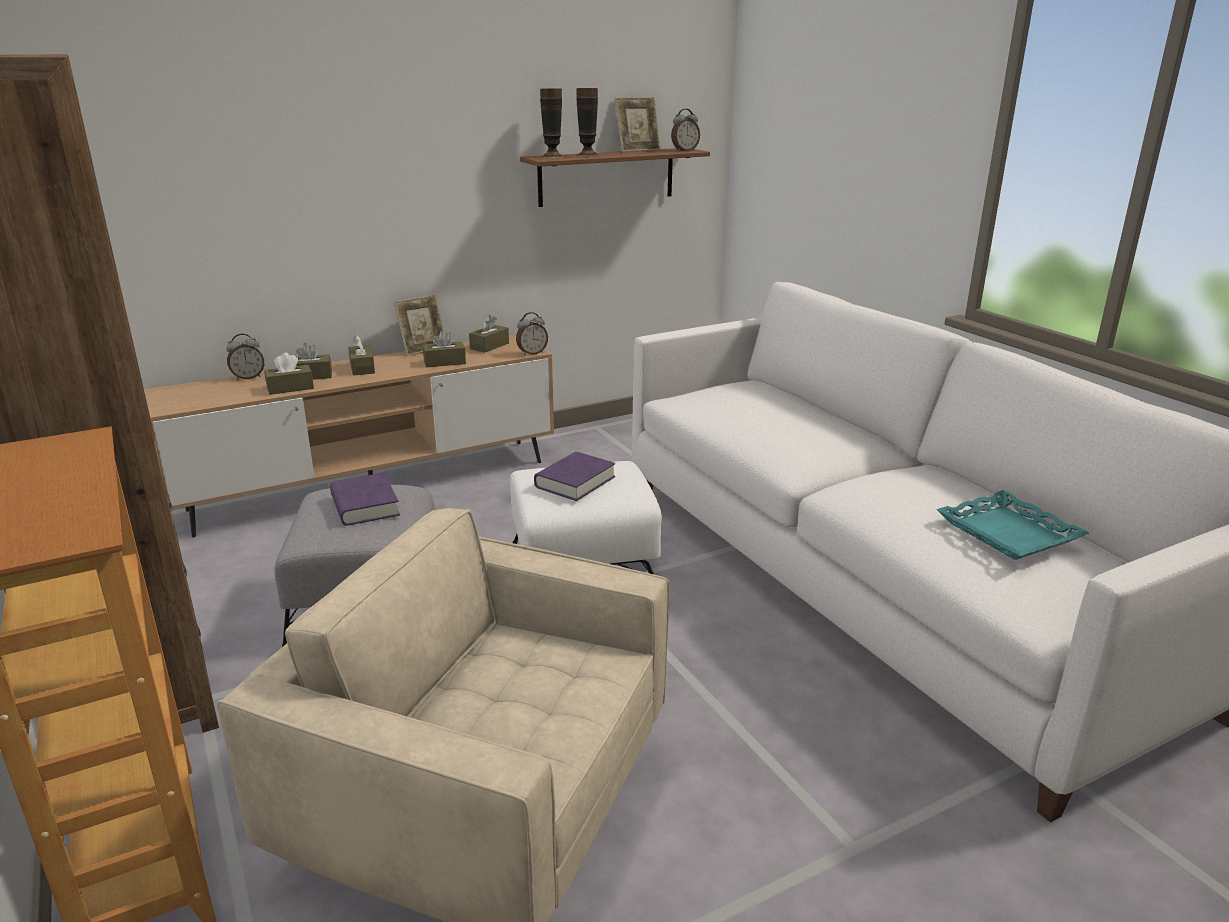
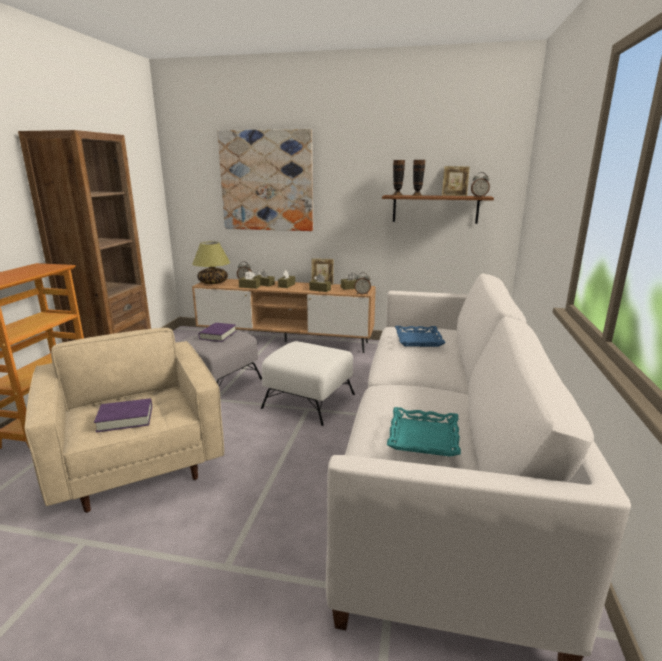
camera: 40 degrees right, 5 degrees down
purple book [534,452,615,501] -> purple book moved to [94,398,152,432]
none -> table lamp [192,241,230,284]
none -> picture [217,129,313,231]
none -> blue tray [395,326,446,347]

